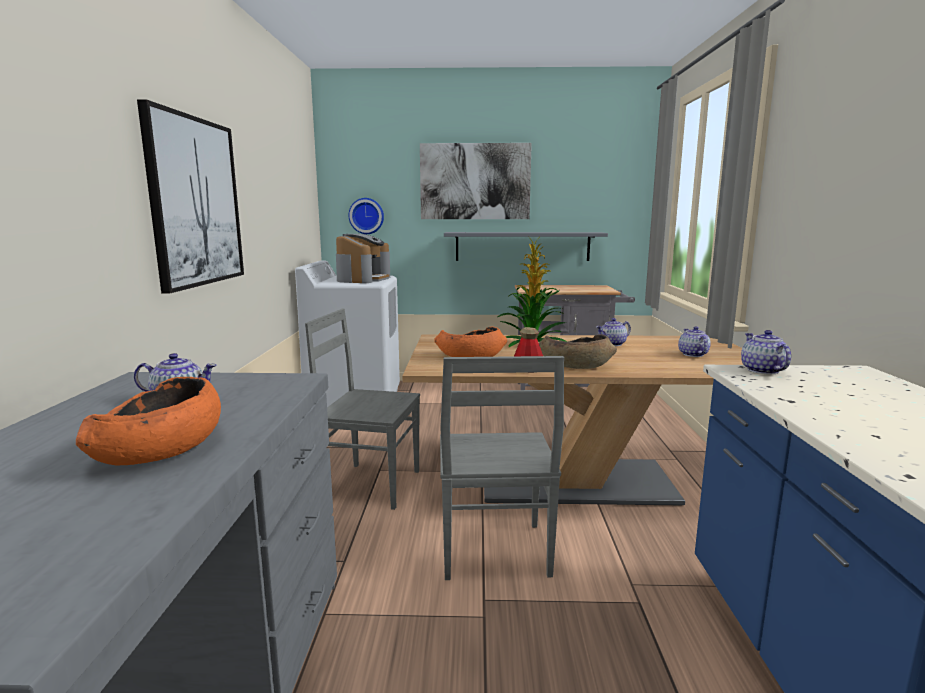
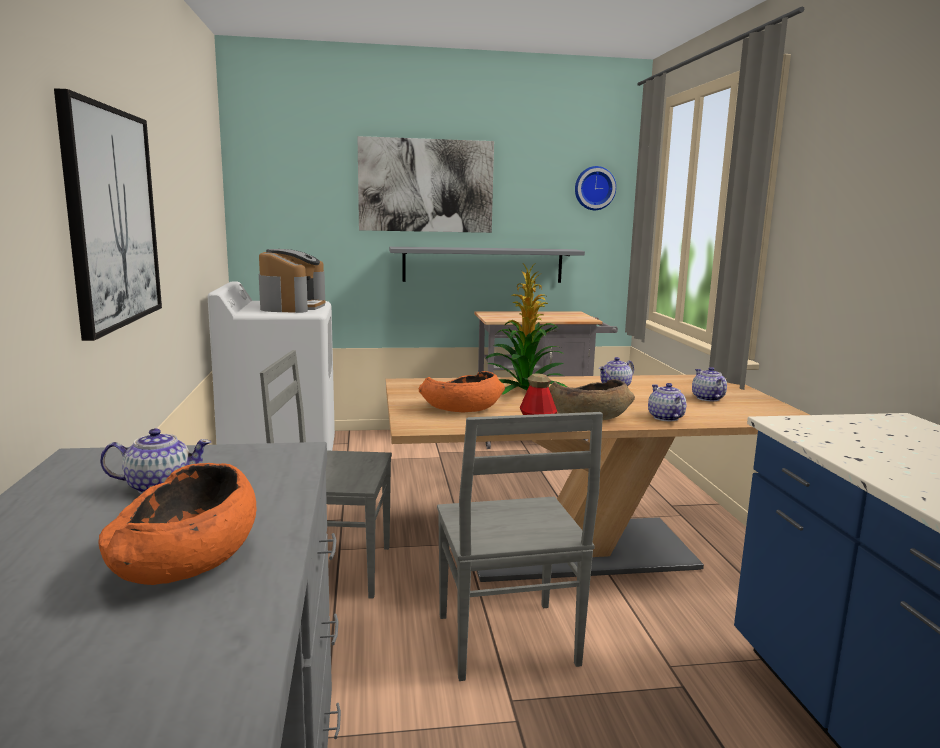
camera: 10 degrees left, 0 degrees up
wall clock [348,198,384,234] -> wall clock moved to [575,166,616,210]
teapot [741,330,791,374] -> teapot moved to [648,383,686,421]

